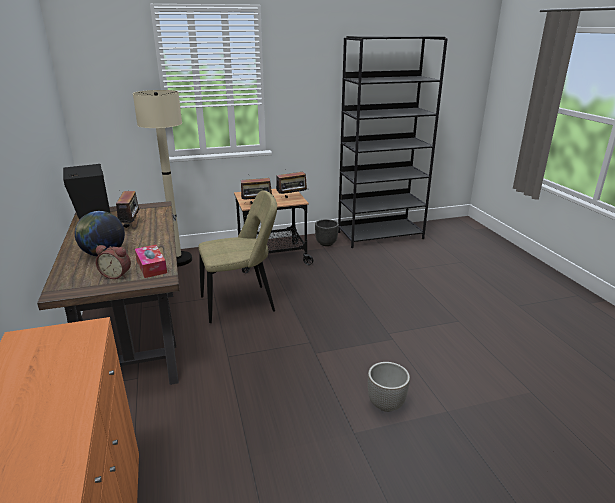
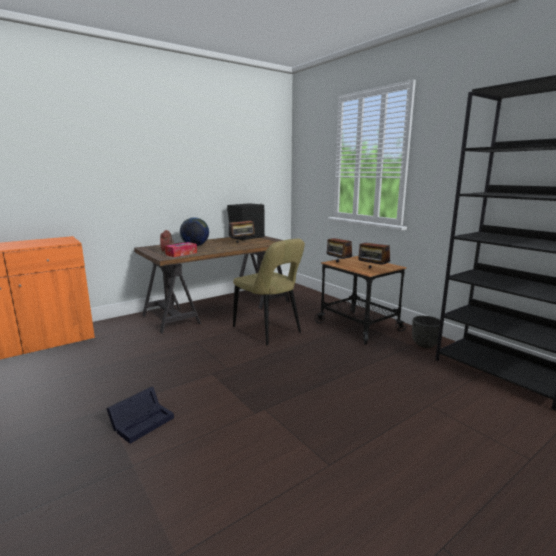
camera: 70 degrees right, 10 degrees down
beige floor lamp [133,90,192,267] -> none
planter [368,362,410,412] -> black storage box [106,387,174,444]

